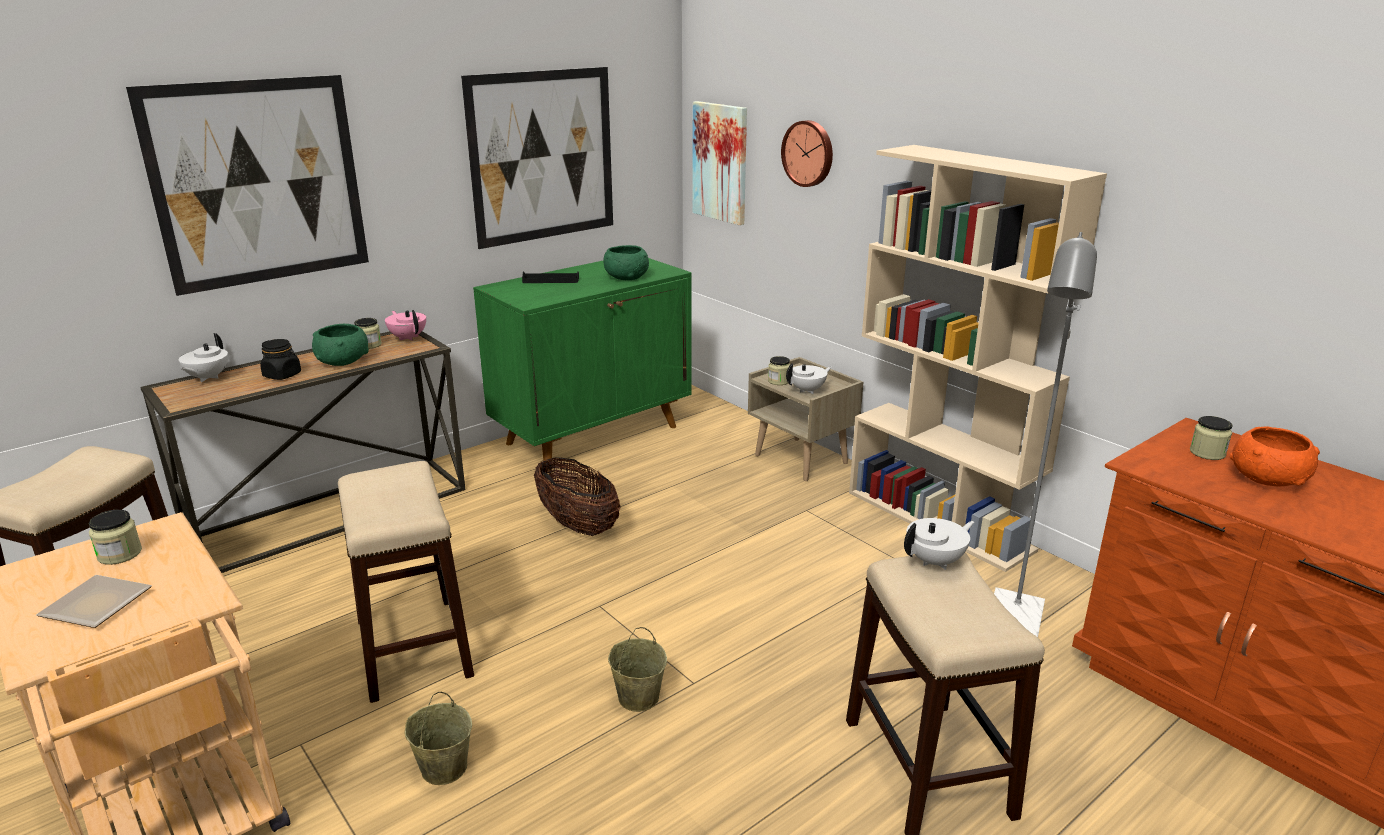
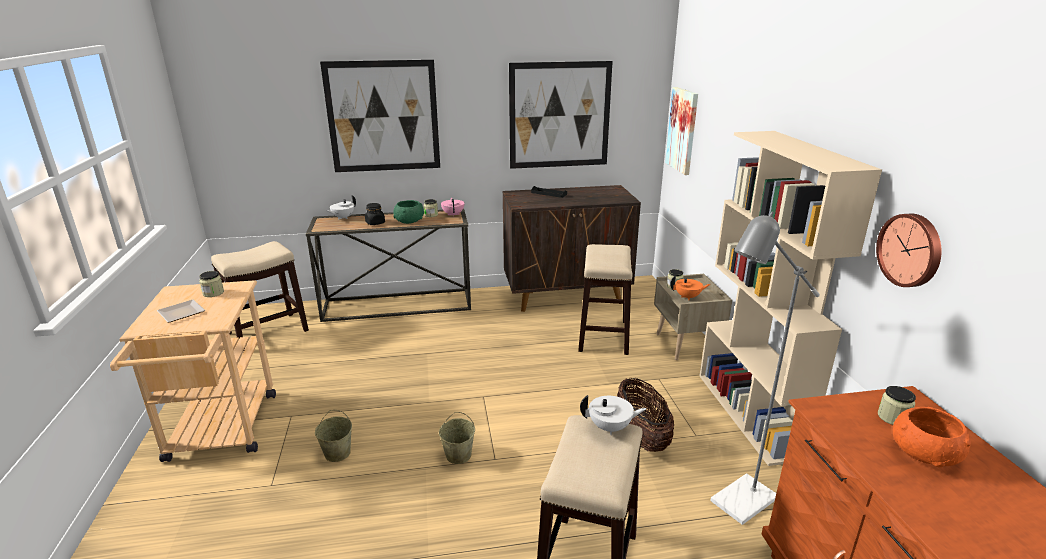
camera: 30 degrees right, 0 degrees up
stool [338,461,474,703] -> stool moved to [578,244,633,355]
green cabinet [473,258,692,472] -> brown cabinet [503,185,641,312]
basket [534,457,620,536] -> basket moved to [617,378,674,452]
green bowl [603,245,649,280] -> none
wall clock [781,120,833,187] -> wall clock moved to [876,214,942,287]
white teapot [786,363,832,394] -> orange teapot [670,275,711,301]

